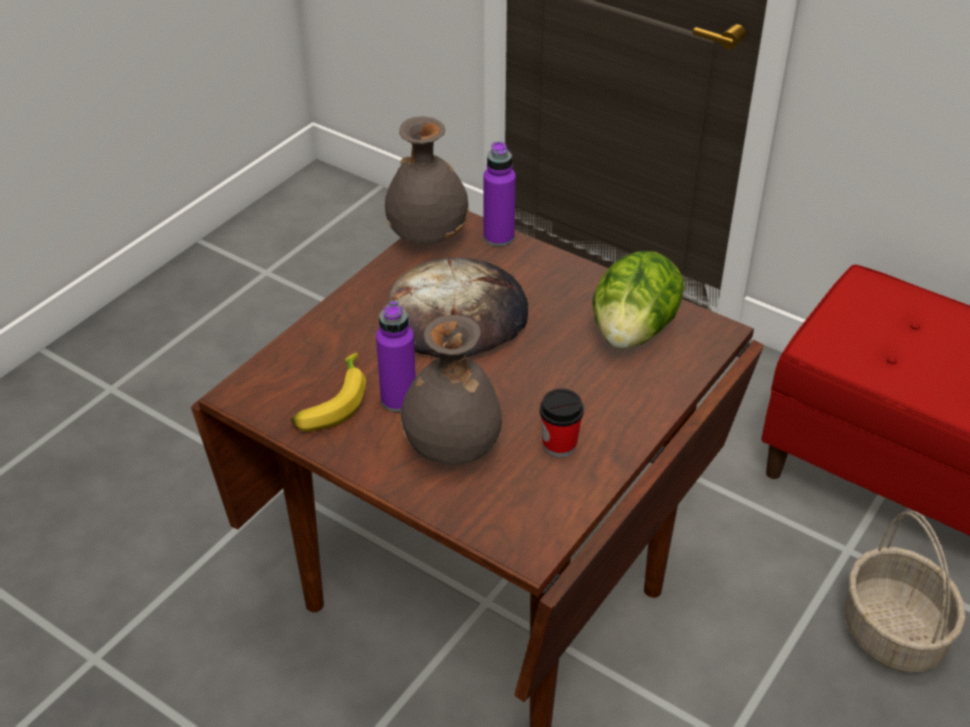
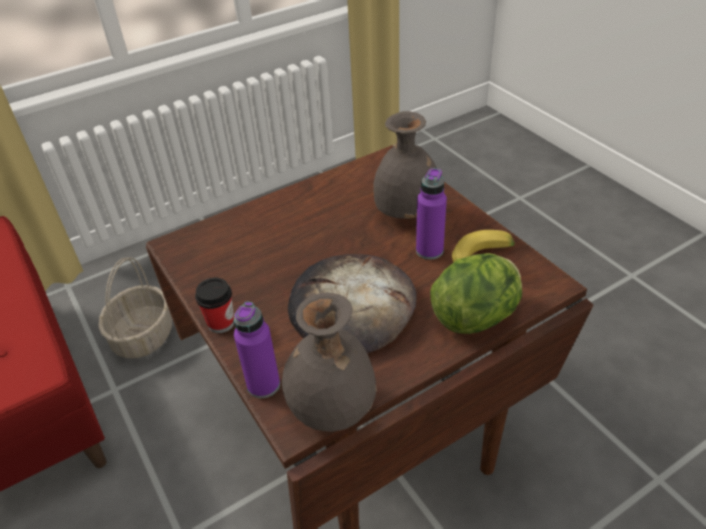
camera: 155 degrees left, 0 degrees up
cup [540,389,584,458] -> cup moved to [195,278,234,333]
lettuce [593,251,685,349] -> lettuce moved to [430,253,522,334]

